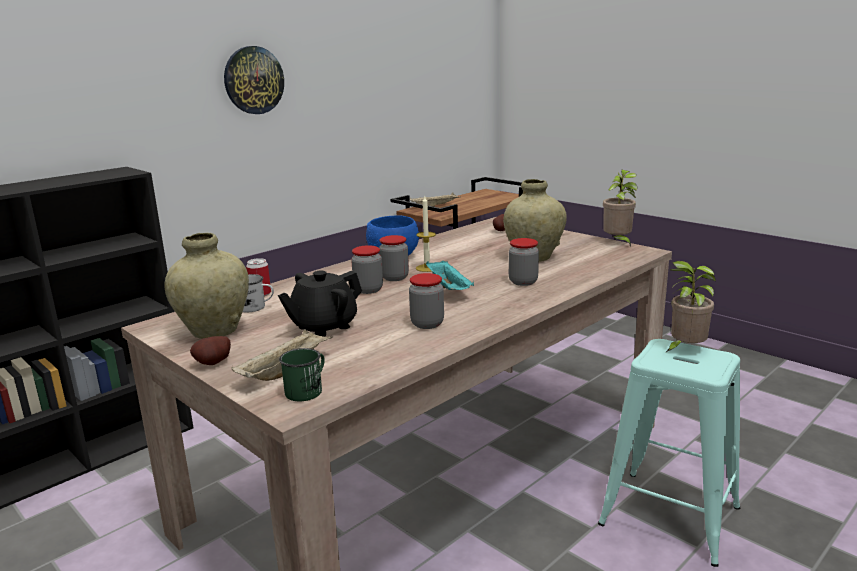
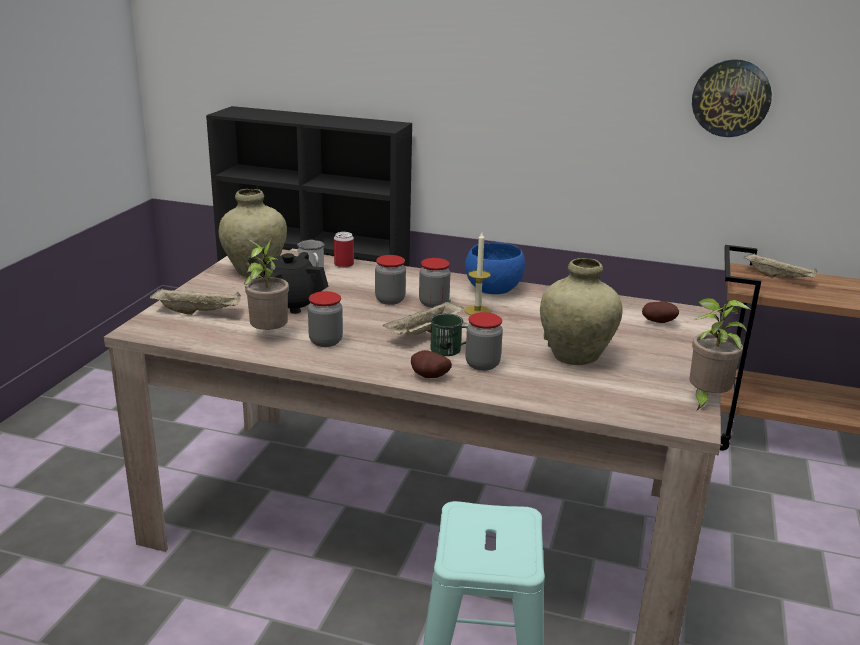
camera: 60 degrees right, 5 degrees up
potato [190,336,231,365] -> potato moved to [411,350,452,378]
wall clock [224,46,284,114] -> wall clock moved to [692,59,772,137]
green mug [279,348,325,401] -> green mug moved to [430,313,467,356]
turquoise tray [426,260,474,290] -> beige tray [383,300,464,335]
potted plant [665,261,716,353] -> potted plant moved to [243,239,289,330]

